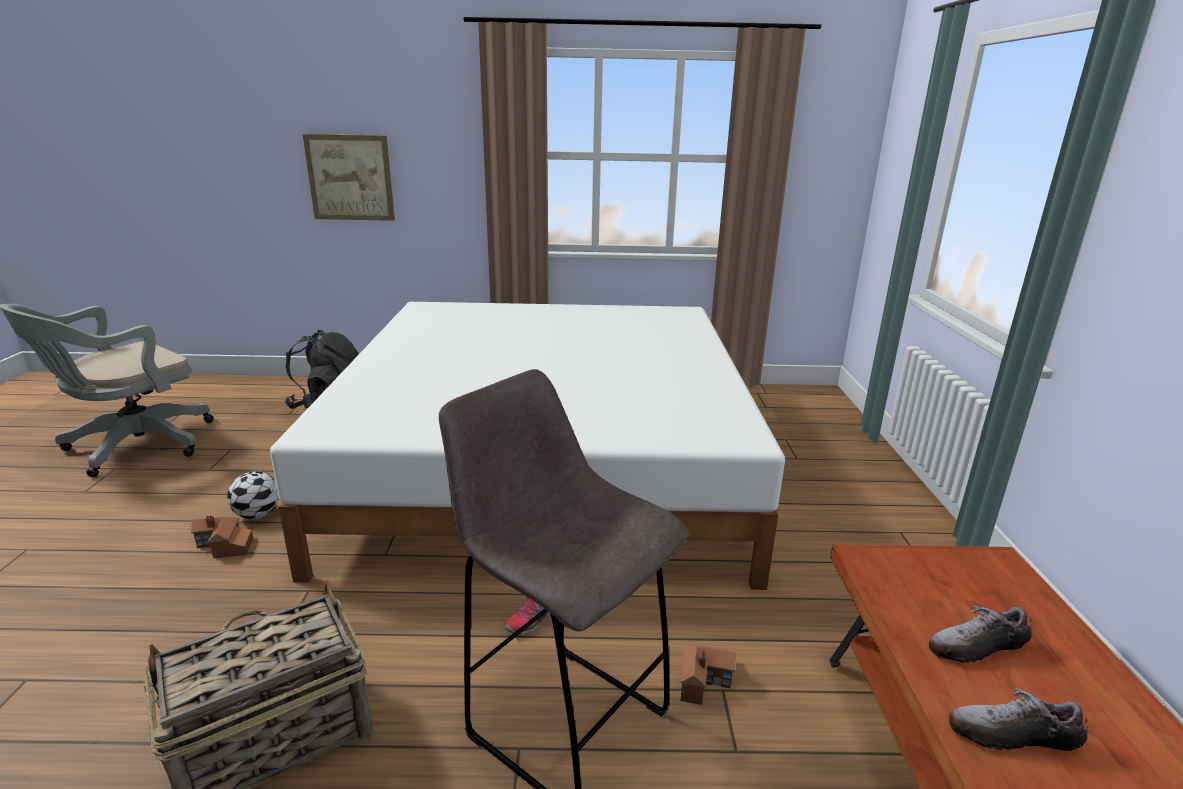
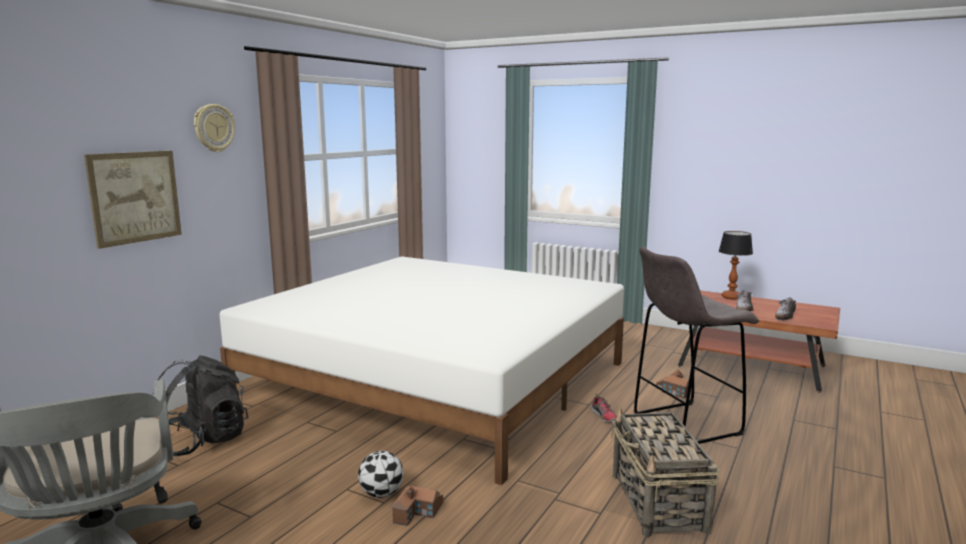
camera: 60 degrees left, 10 degrees down
none -> wall clock [194,104,235,152]
none -> table lamp [719,231,753,300]

